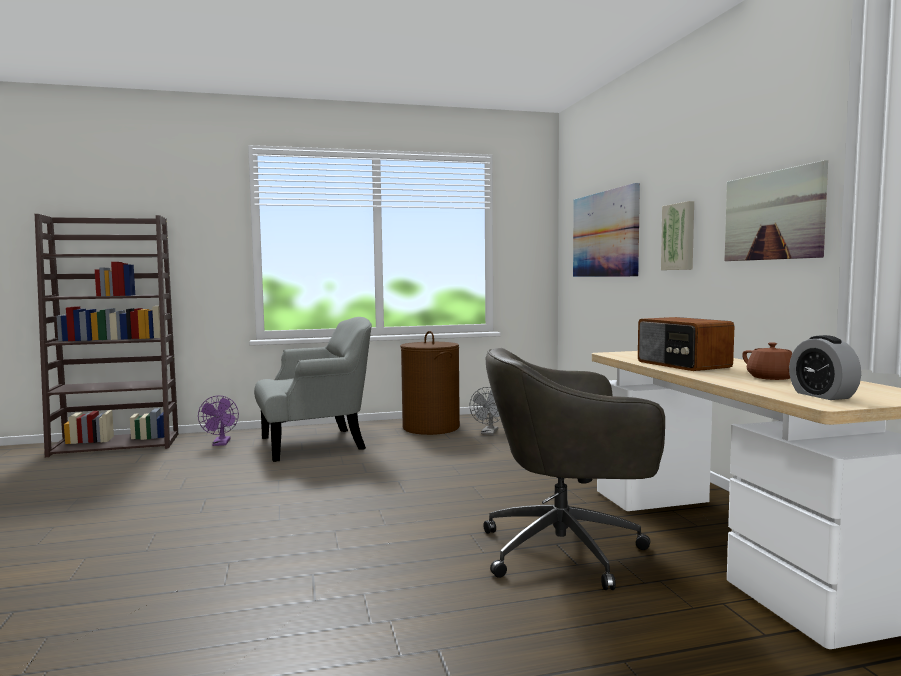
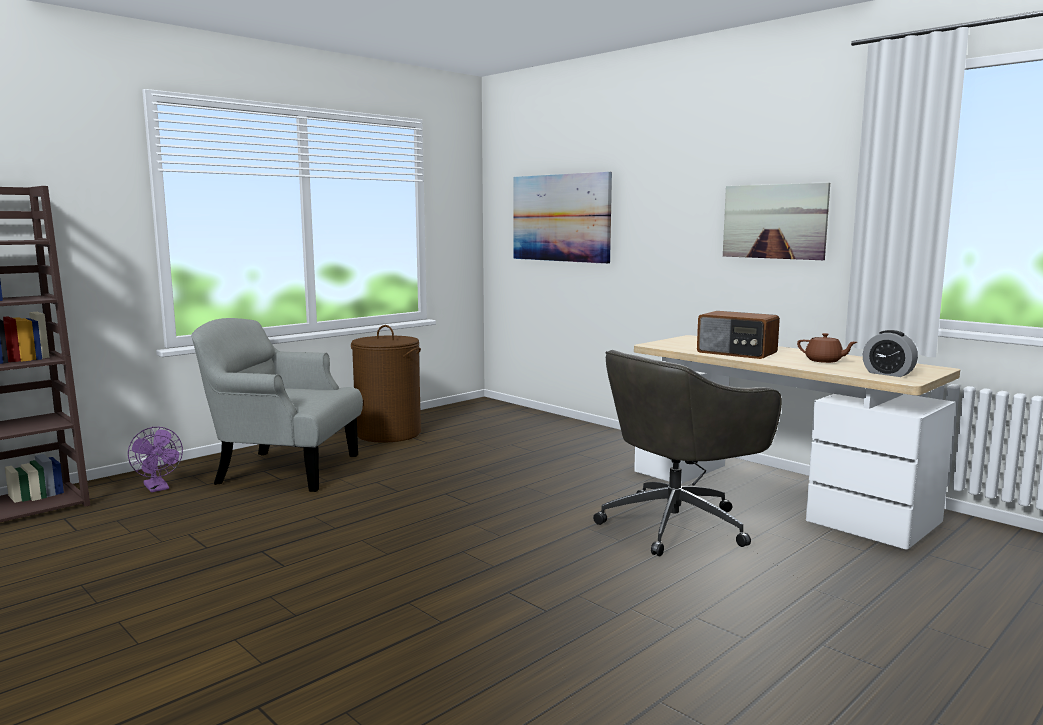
camera: 30 degrees left, 5 degrees up
grey armchair [254,317,372,462] -> grey armchair turned 120 degrees counterclockwise [191,318,363,492]
grey fan [470,387,501,435] -> none
picture [661,201,694,270] -> none

